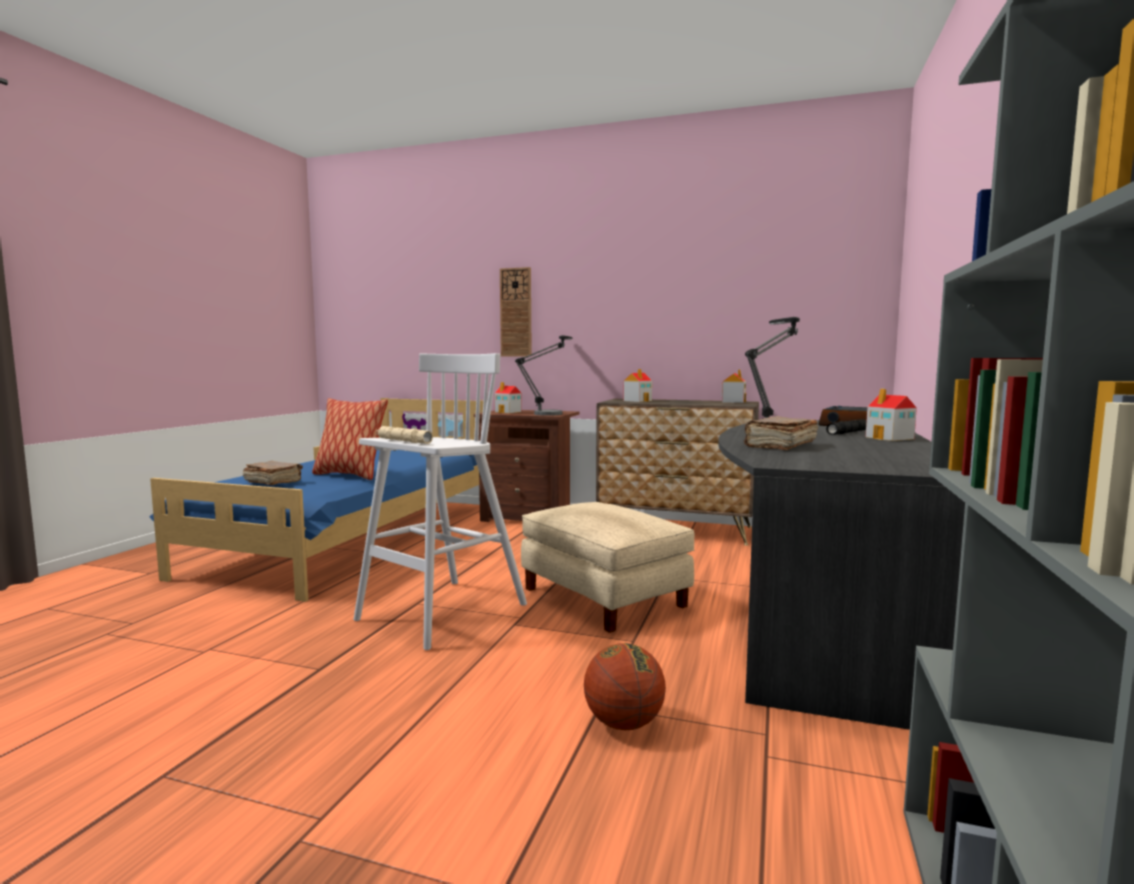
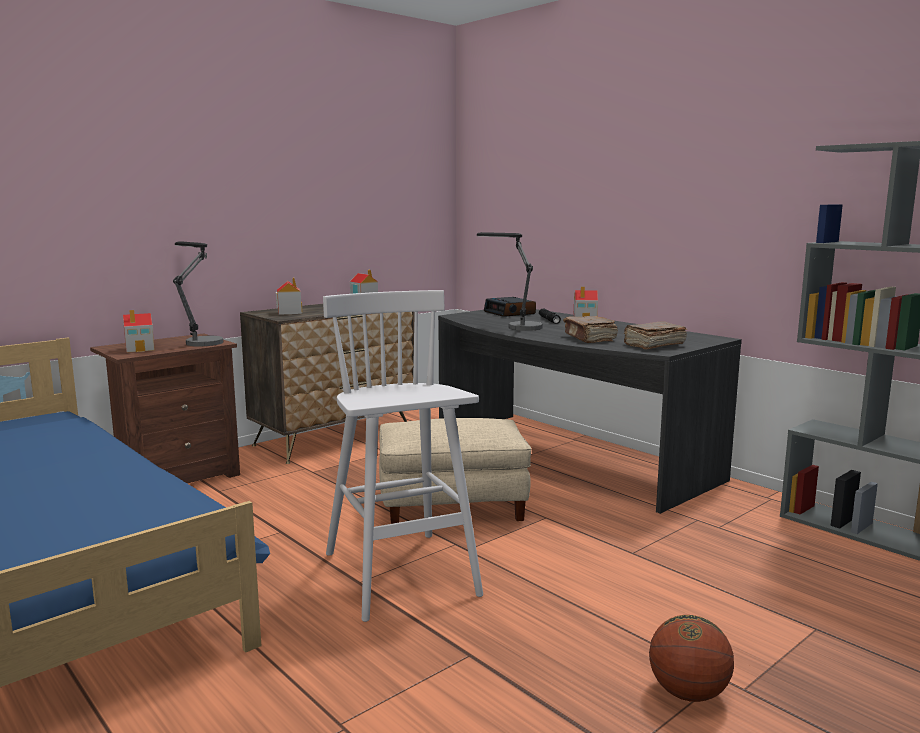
camera: 60 degrees left, 5 degrees up
brown book [243,461,303,485] -> brown book moved to [624,322,687,350]
pillow [312,398,388,480] -> none
beige flashlight [376,426,433,444] -> none
wall clock [500,267,532,357] -> none
basketball [584,643,666,730] -> basketball moved to [649,615,734,702]

